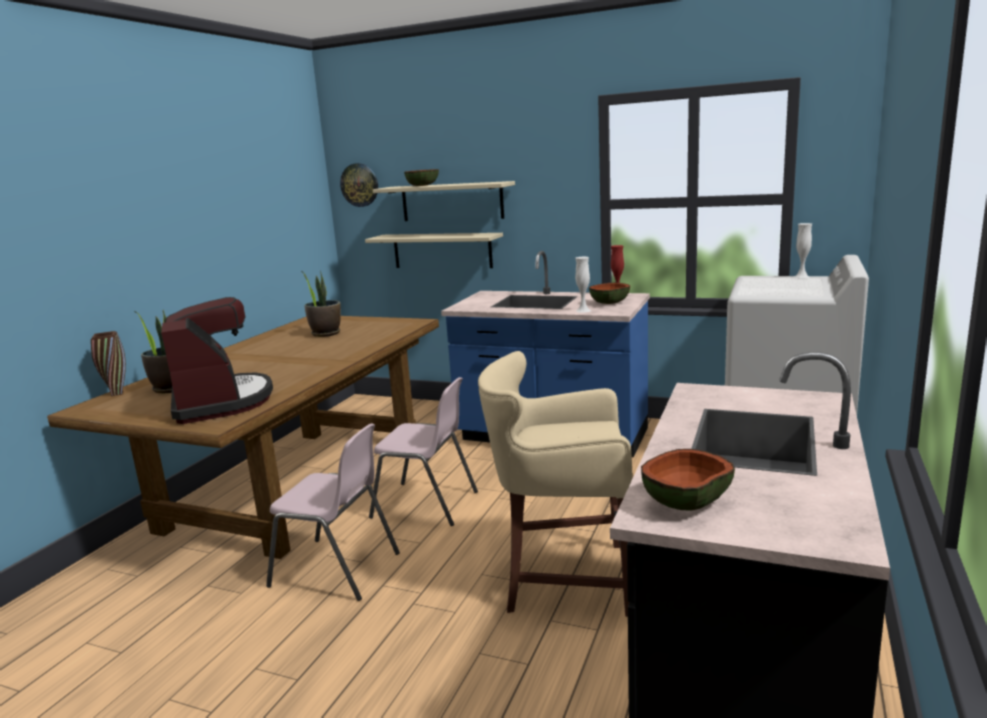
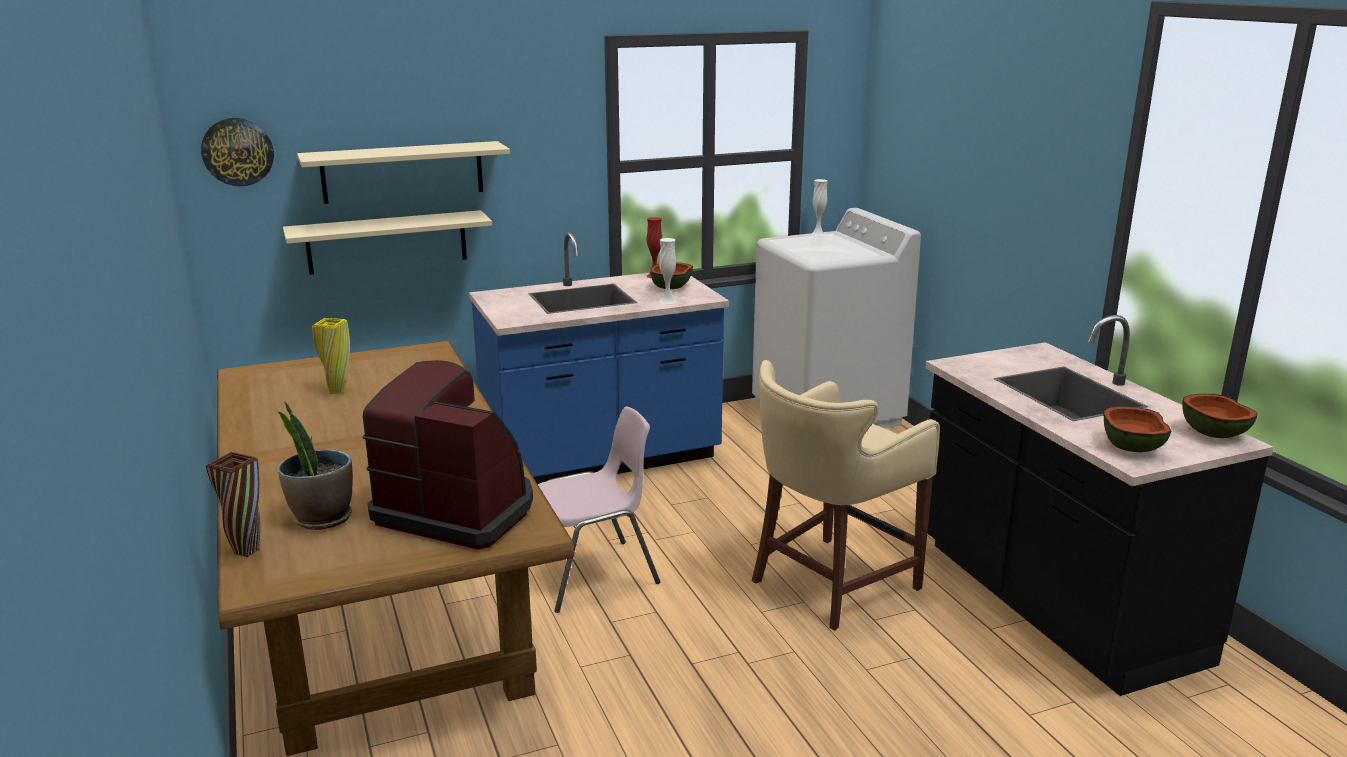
camera: 45 degrees left, 5 degrees up
pink chair [266,423,400,601] -> none
potted plant [301,271,341,337] -> yellow vase [312,318,350,395]
bowl [404,169,439,186] -> bowl moved to [1182,394,1258,438]

